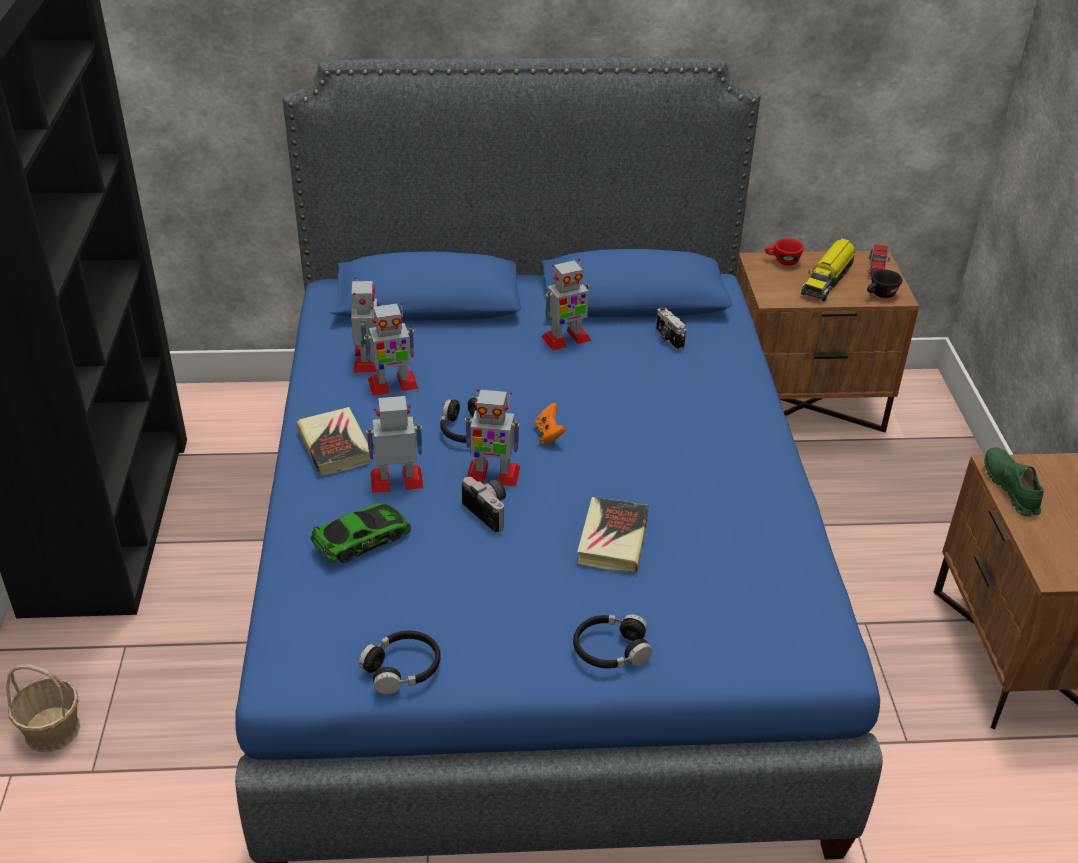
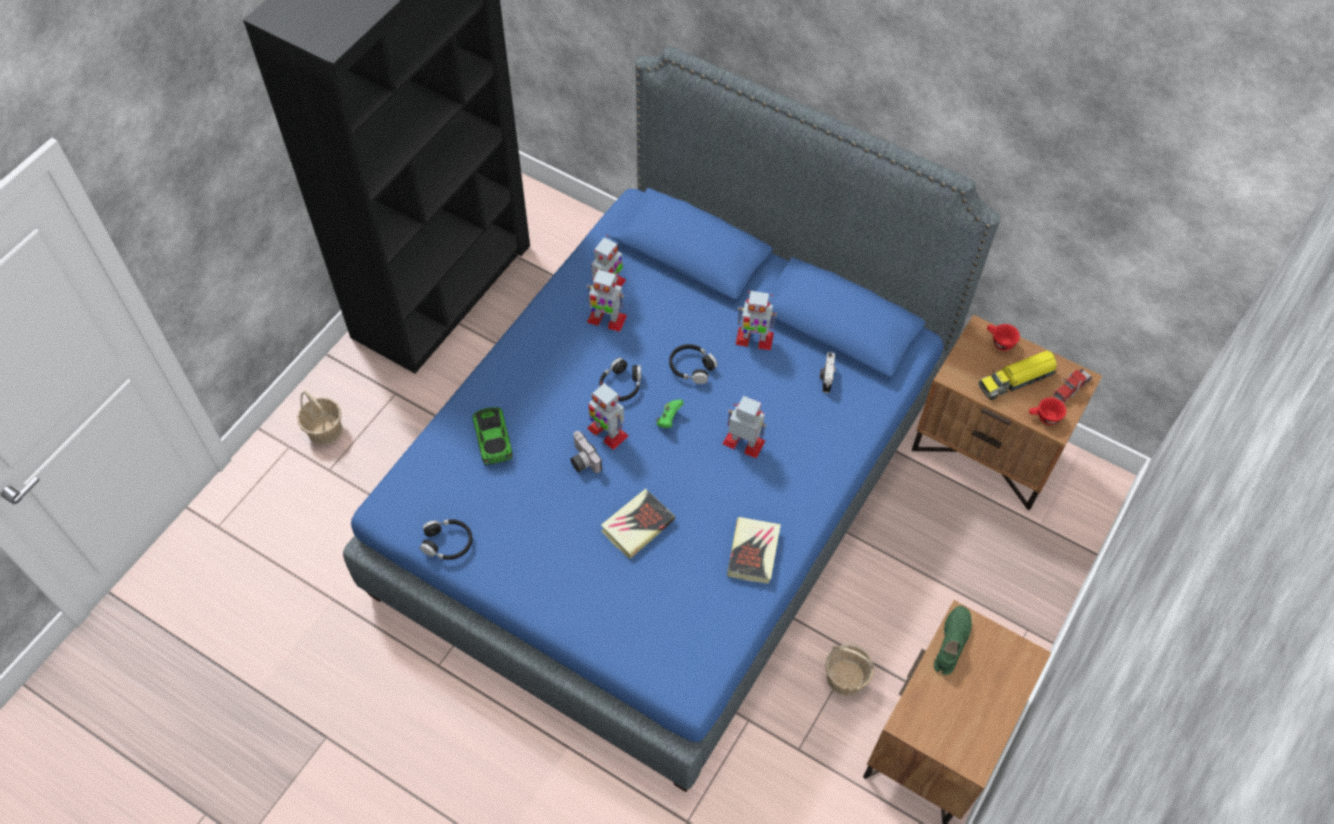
camera: 35 degrees right, 20 degrees up
book [297,407,371,476] -> book moved to [727,517,781,584]
toy car [310,503,411,563] -> toy car turned 105 degrees counterclockwise [472,407,512,465]
toy robot [366,396,424,493] -> toy robot moved to [723,396,766,458]
camera [462,477,506,532] -> camera turned 150 degrees clockwise [570,431,602,473]
orange game controller [535,403,566,444] -> green game controller [656,399,684,428]
black headphones [573,614,653,668] -> black headphones moved to [669,344,718,384]
black cup [867,270,902,298] -> red cup [1029,397,1066,425]
none -> basket [825,644,874,697]

